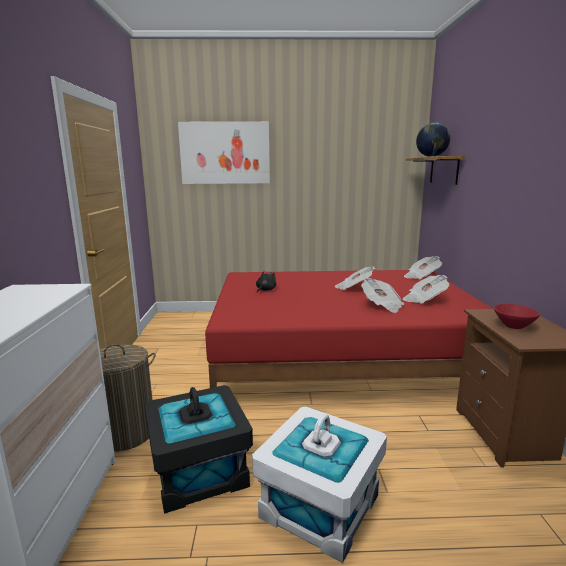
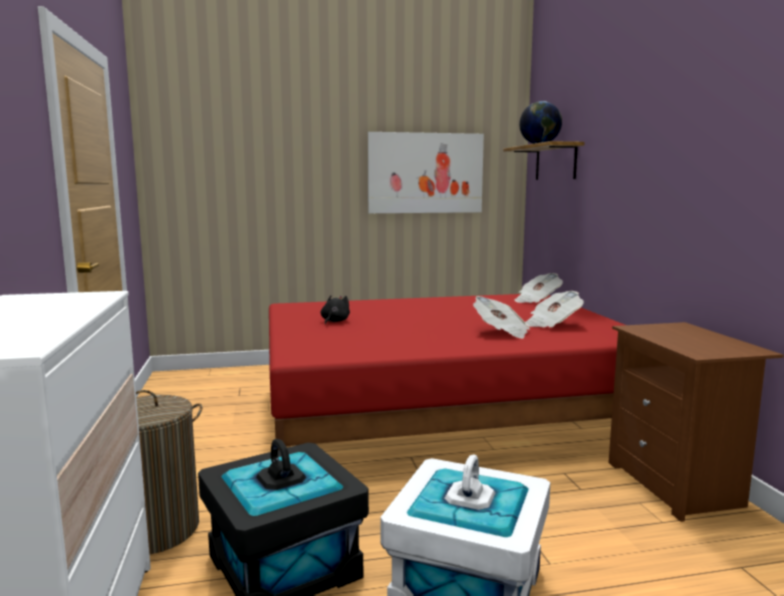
camera: 10 degrees left, 5 degrees down
picture [178,121,270,184] -> picture moved to [368,132,484,213]
newspaper [335,267,375,290] -> none
red bowl [494,303,540,329] -> none

